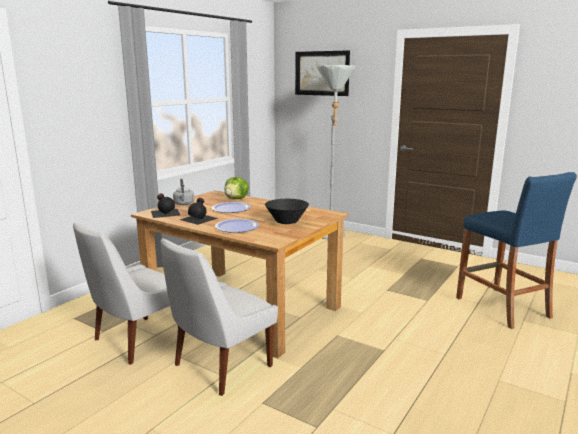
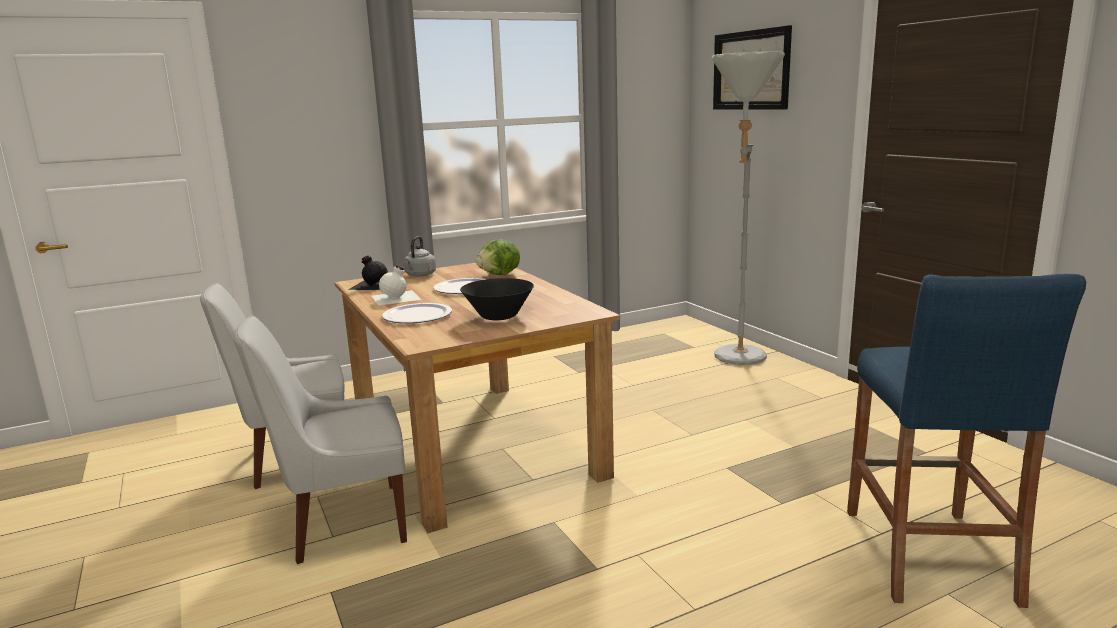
camera: 30 degrees right, 0 degrees up
black bottle [180,198,218,225] -> white bottle [372,265,421,306]

